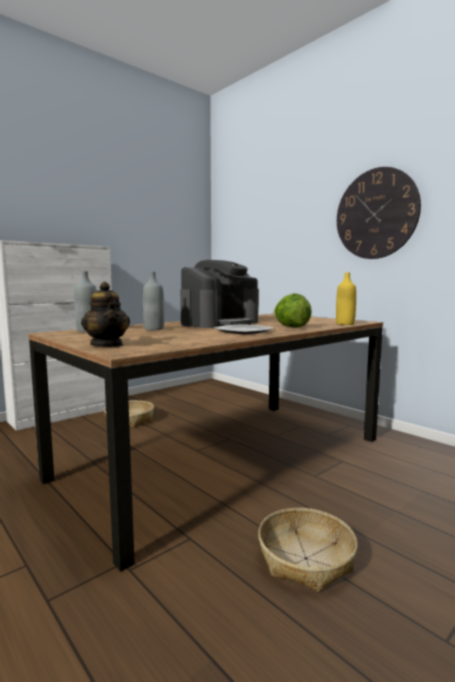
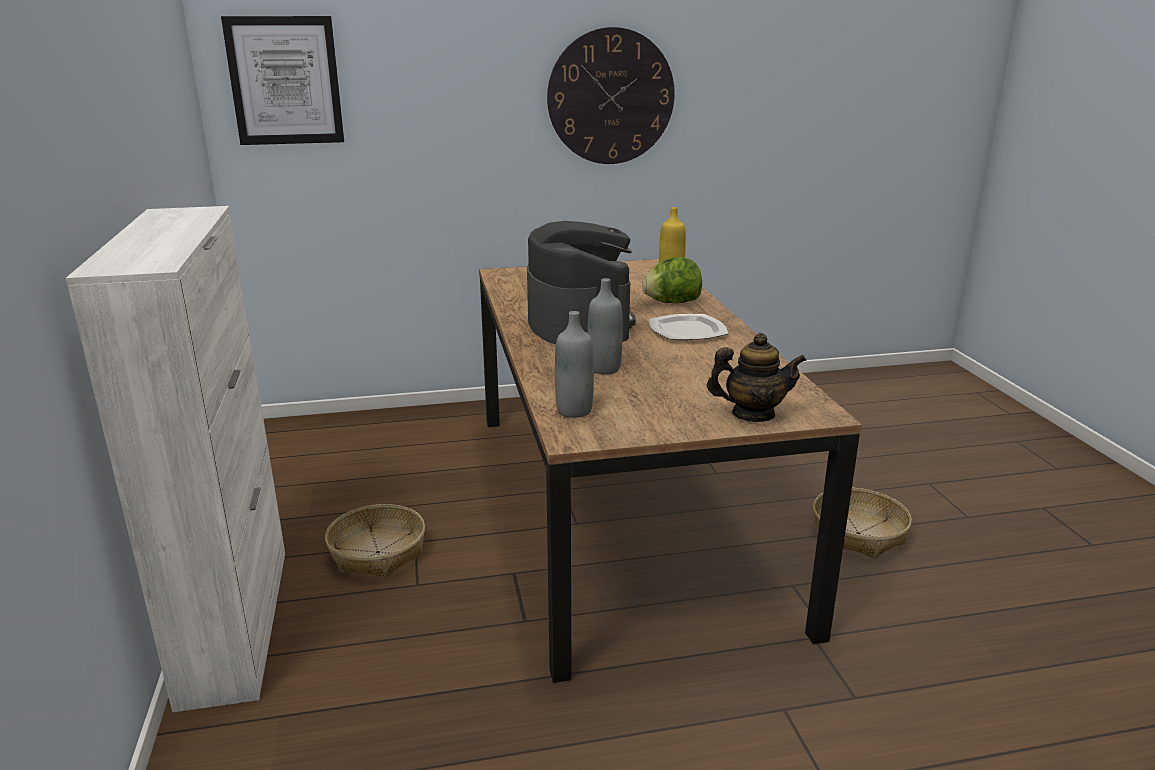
camera: 60 degrees left, 15 degrees up
none -> picture [221,16,344,145]

